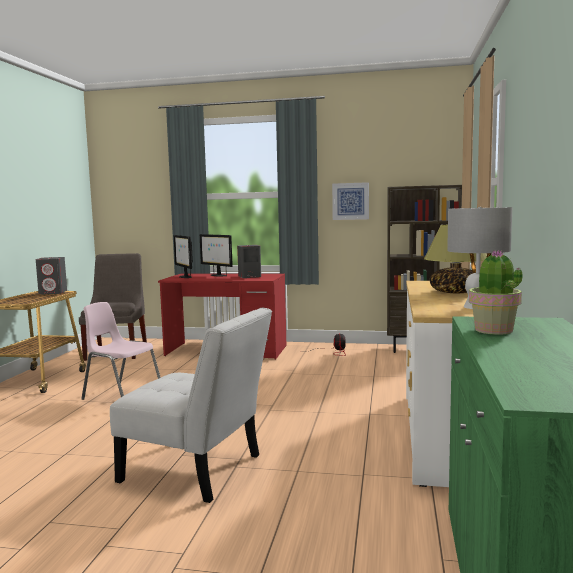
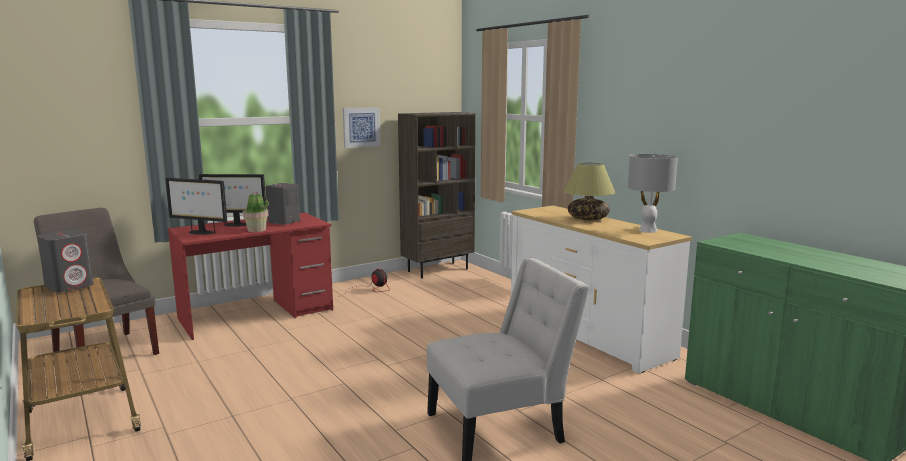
camera: 45 degrees left, 5 degrees up
pink chair [81,302,161,400] -> none
potted plant [469,250,523,335] -> potted plant moved to [243,191,269,232]

